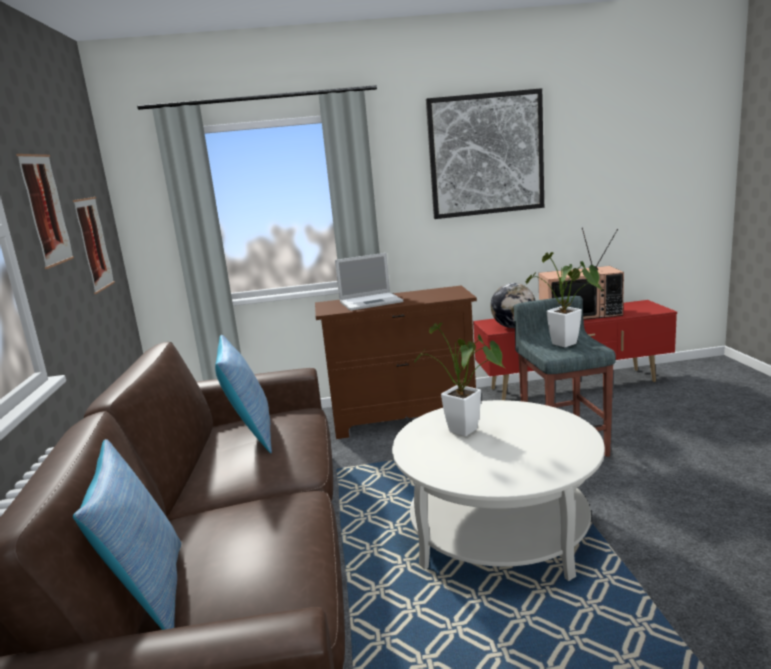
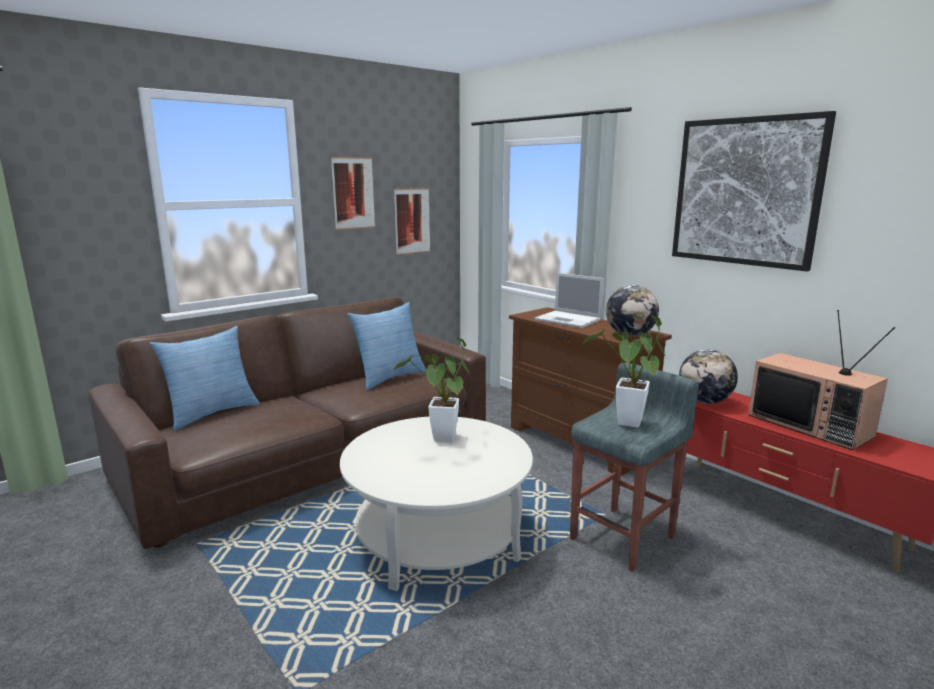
camera: 55 degrees right, 0 degrees up
none -> globe [606,285,659,336]

